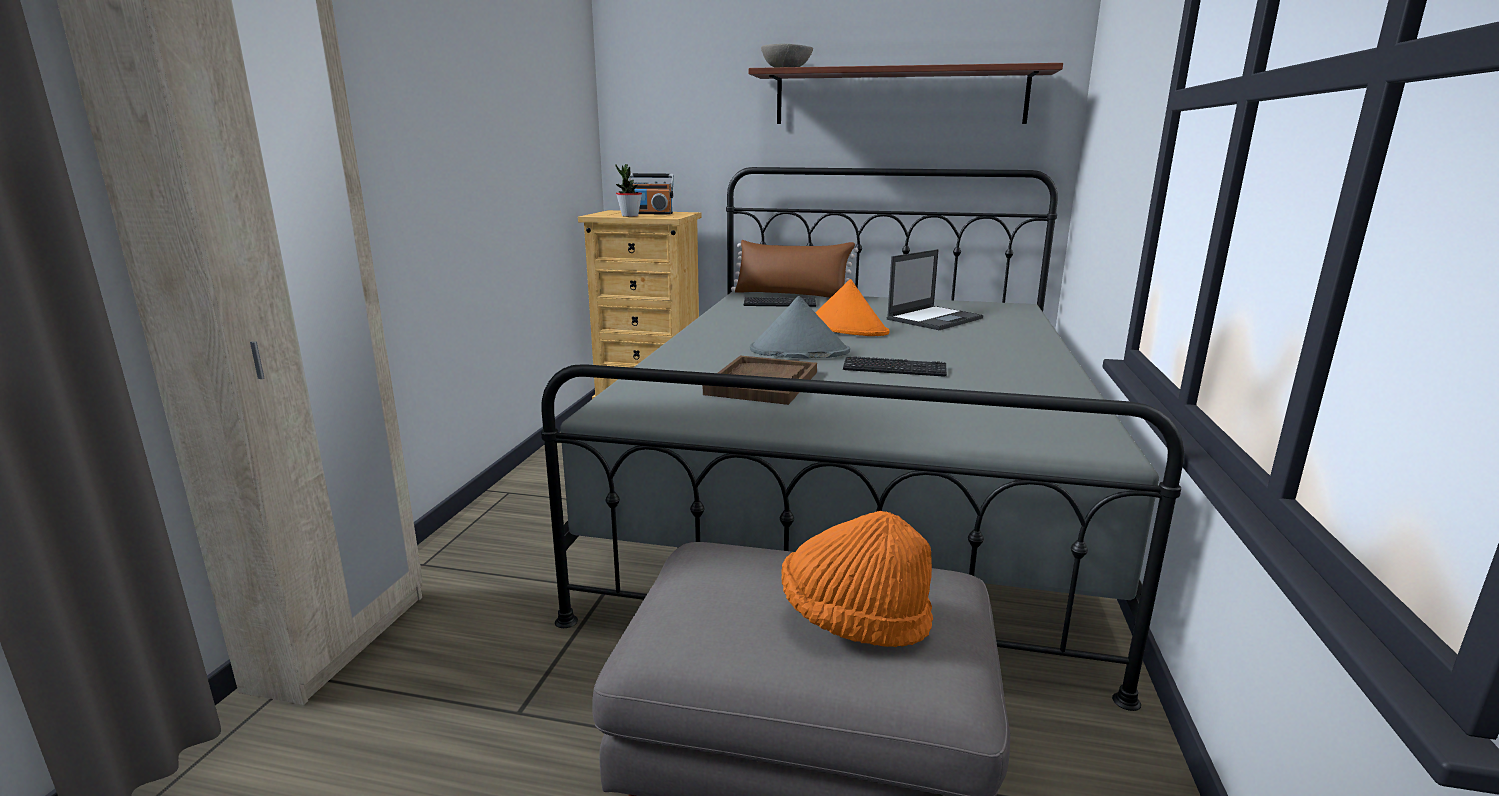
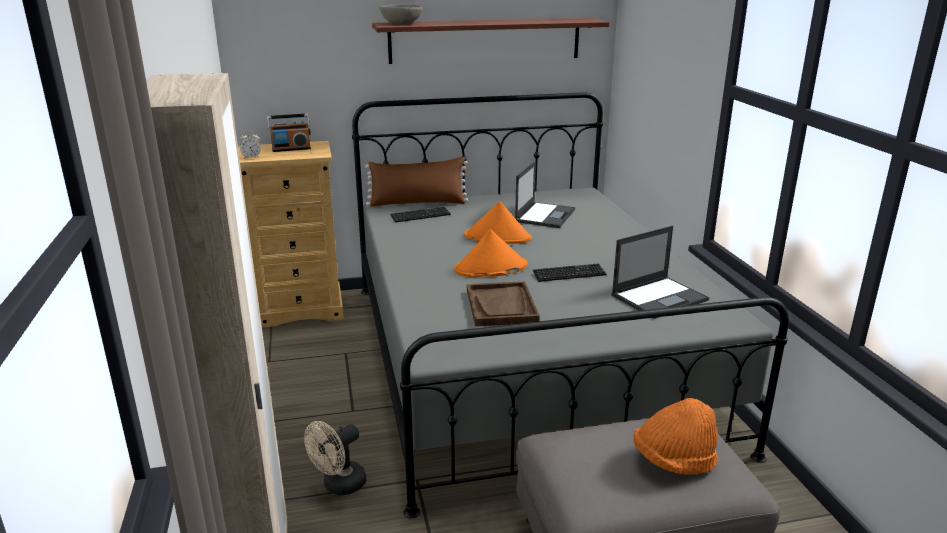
camera: 25 degrees left, 5 degrees up
potted plant [615,164,642,217] -> none
grey hat [750,296,850,358] -> orange hat [454,229,528,277]
none -> alarm clock [240,131,261,159]
none -> beige fan [304,421,366,495]
none -> laptop [611,226,709,319]

